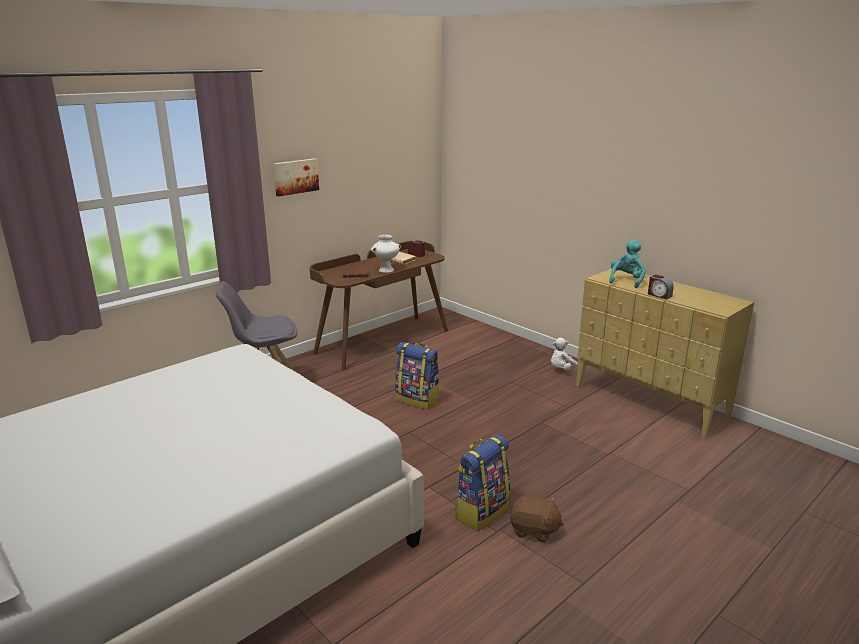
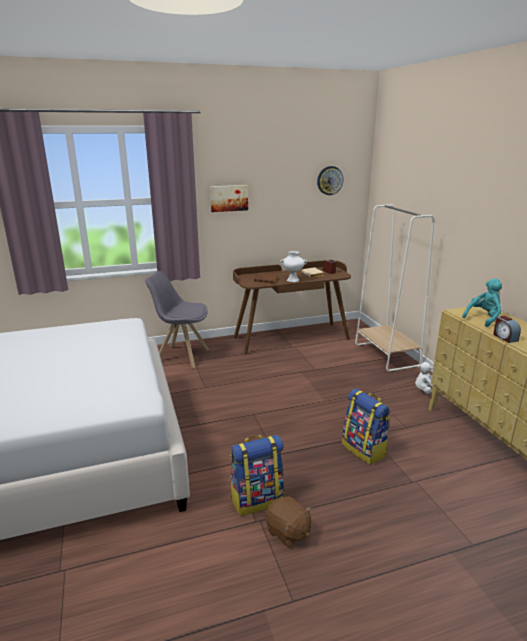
camera: 25 degrees right, 0 degrees up
backpack [395,342,440,410] -> backpack moved to [342,389,391,465]
none -> wall clock [317,166,344,195]
none -> clothes rack [355,205,435,371]

